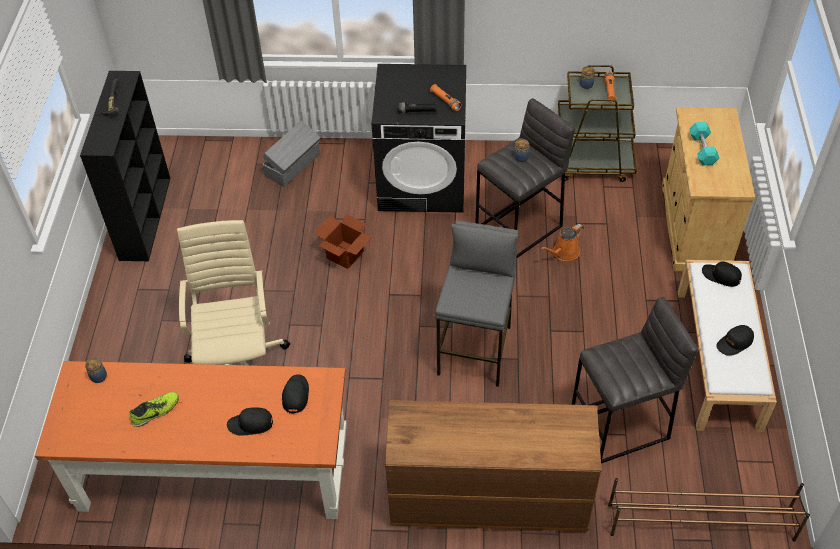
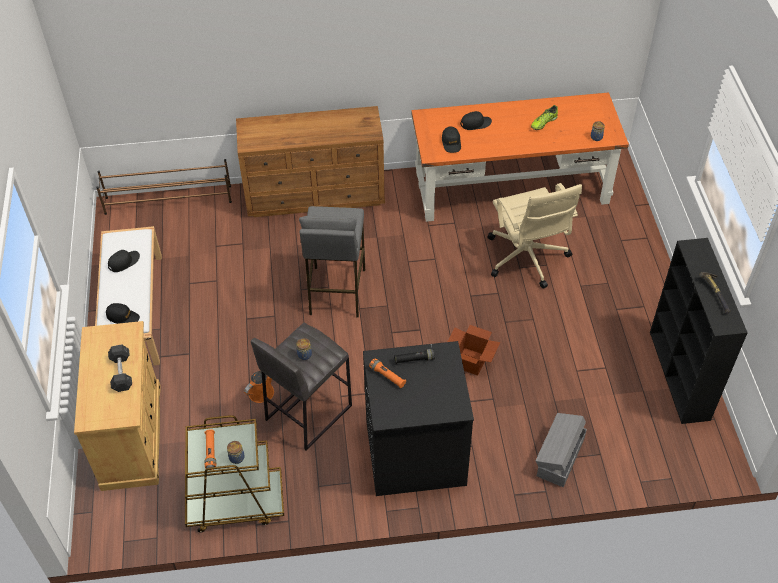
camera: 170 degrees right, 0 degrees up
grey stool [572,297,698,463] -> none
turquoise dumbbell [689,122,719,166] -> grey dumbbell [108,345,132,392]

